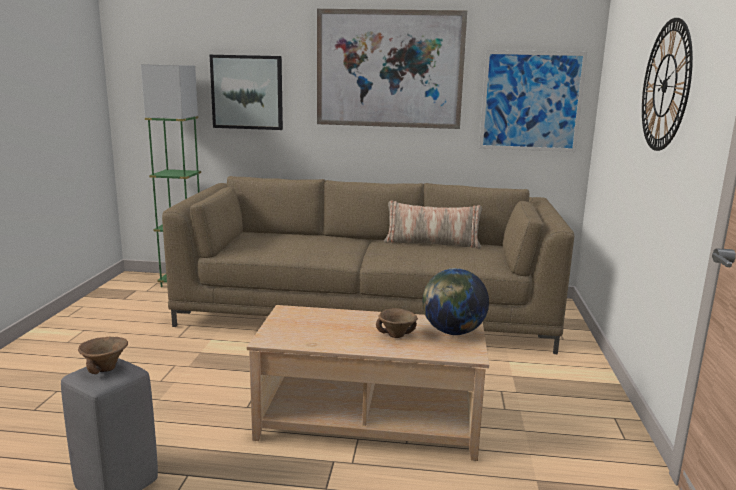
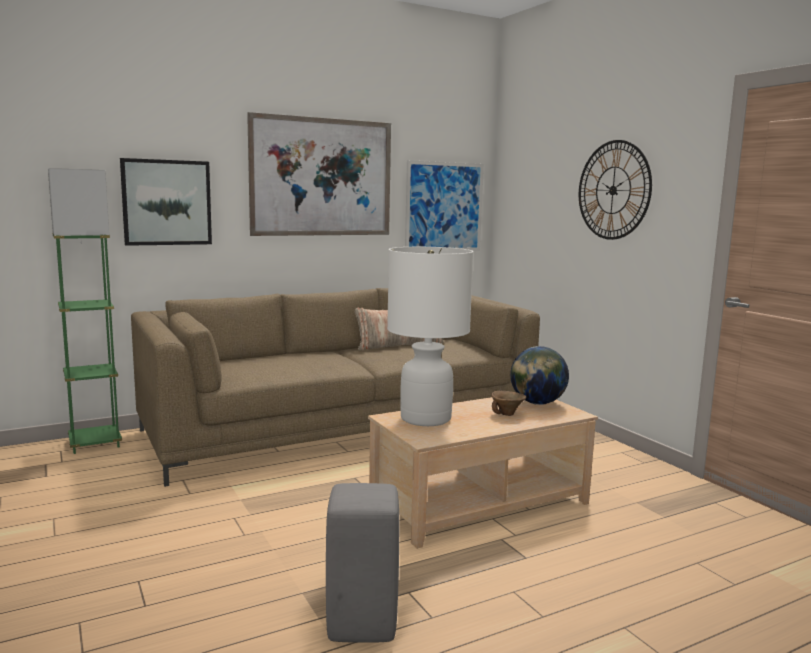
camera: 35 degrees left, 5 degrees down
brown bowl [78,337,128,374] -> none
none -> white table lamp [387,247,473,426]

